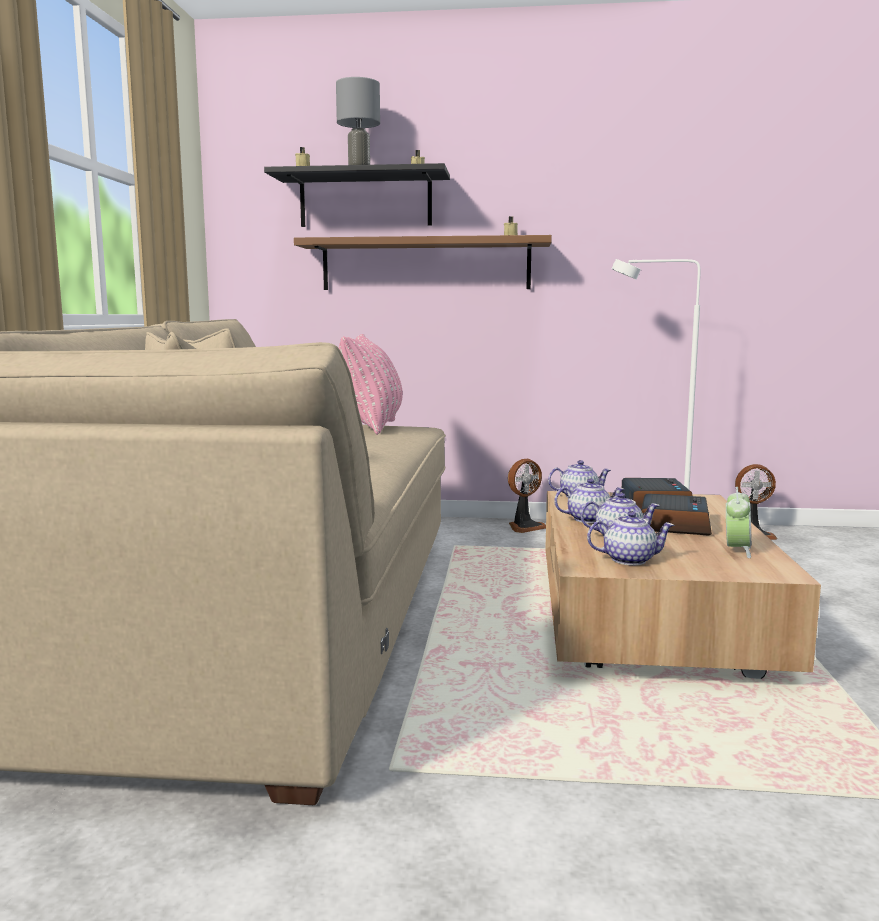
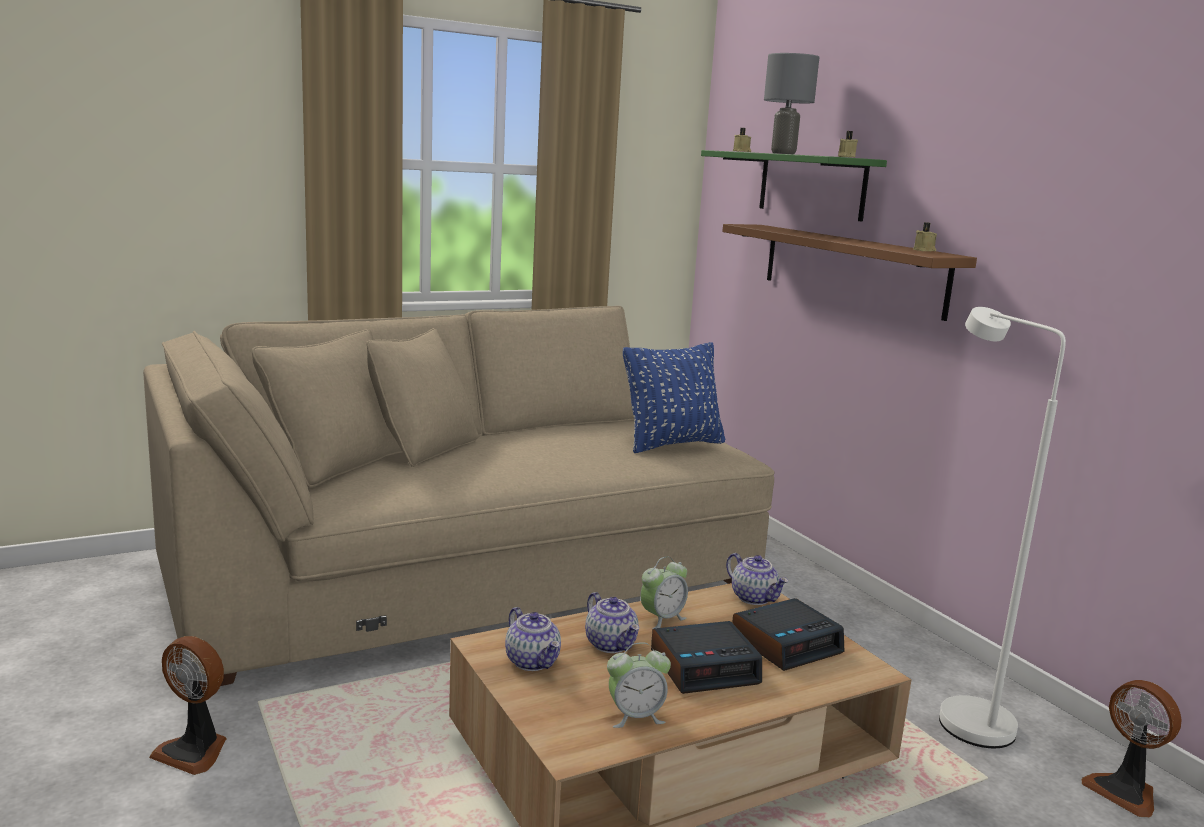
camera: 55 degrees right, 5 degrees up
black shelf [264,163,450,227] -> green shelf [701,150,887,222]
pink pillow [339,334,403,435] -> blue pillow [623,342,725,453]
fan [508,459,546,533] -> fan moved to [149,636,227,775]
teapot [554,478,625,523] -> alarm clock [640,556,688,629]

